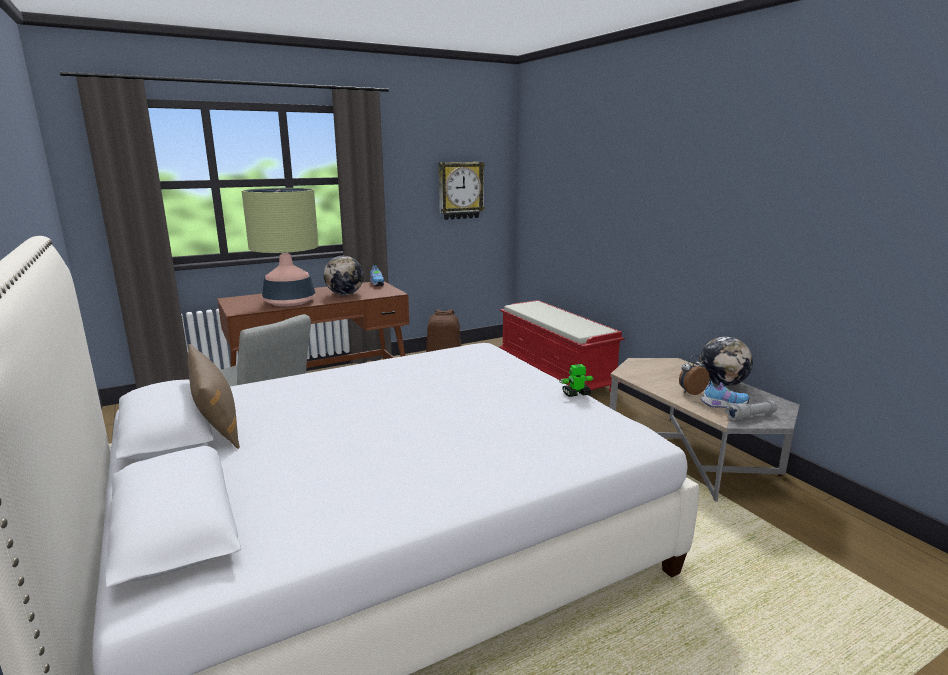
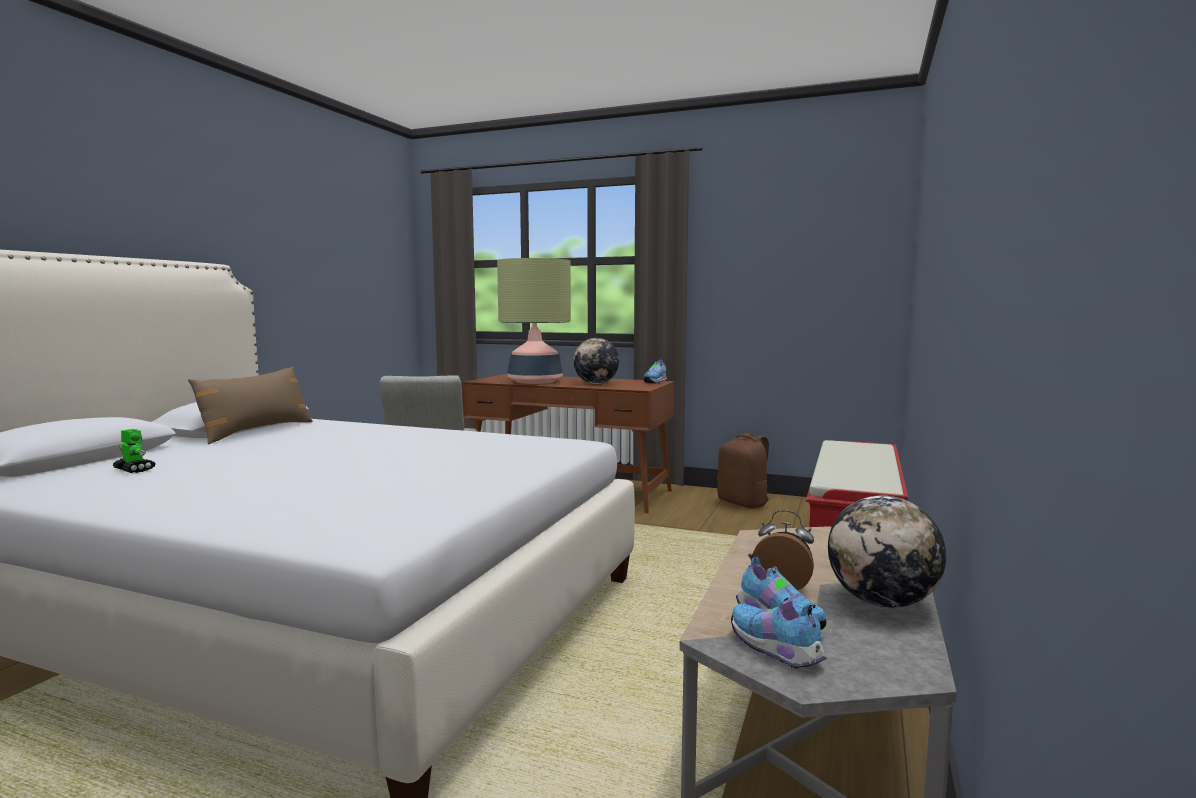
camera: 50 degrees right, 10 degrees down
wall clock [439,162,485,220] -> none
toy robot [560,364,594,397] -> toy robot moved to [113,429,155,473]
grey flashlight [725,400,777,420] -> shoe [731,598,826,669]

